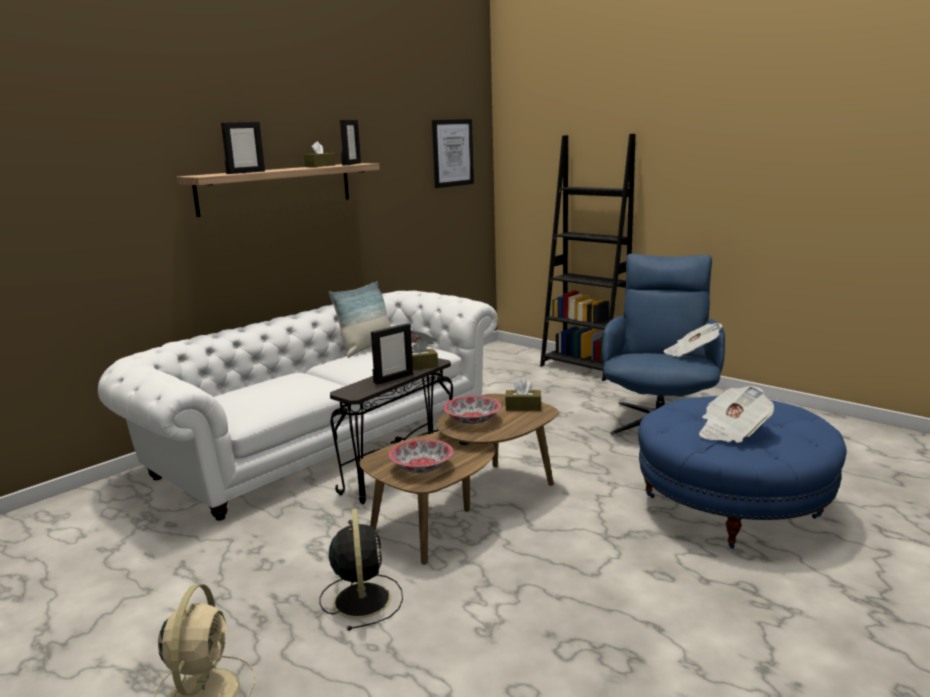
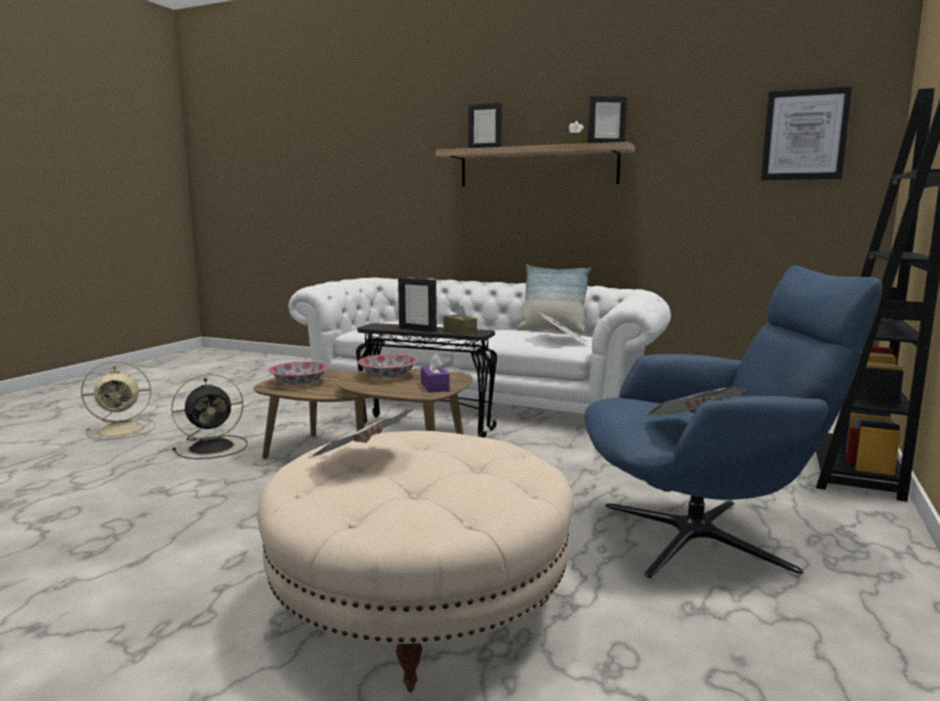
camera: 70 degrees right, 5 degrees down
brown tissue box [505,379,541,411] -> purple tissue box [421,354,450,393]
blue ottoman [638,396,847,549] -> beige ottoman [257,431,574,693]

